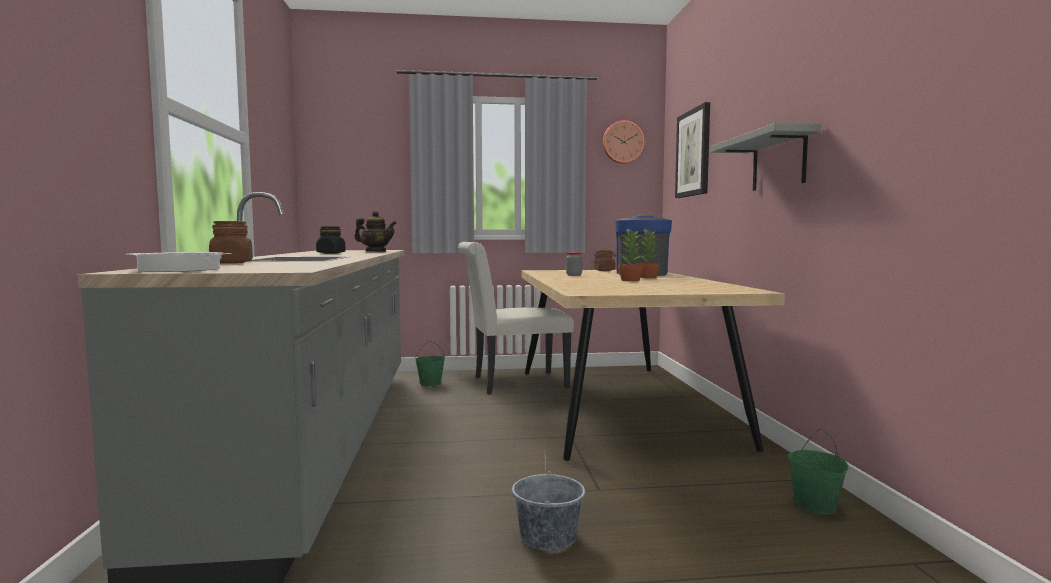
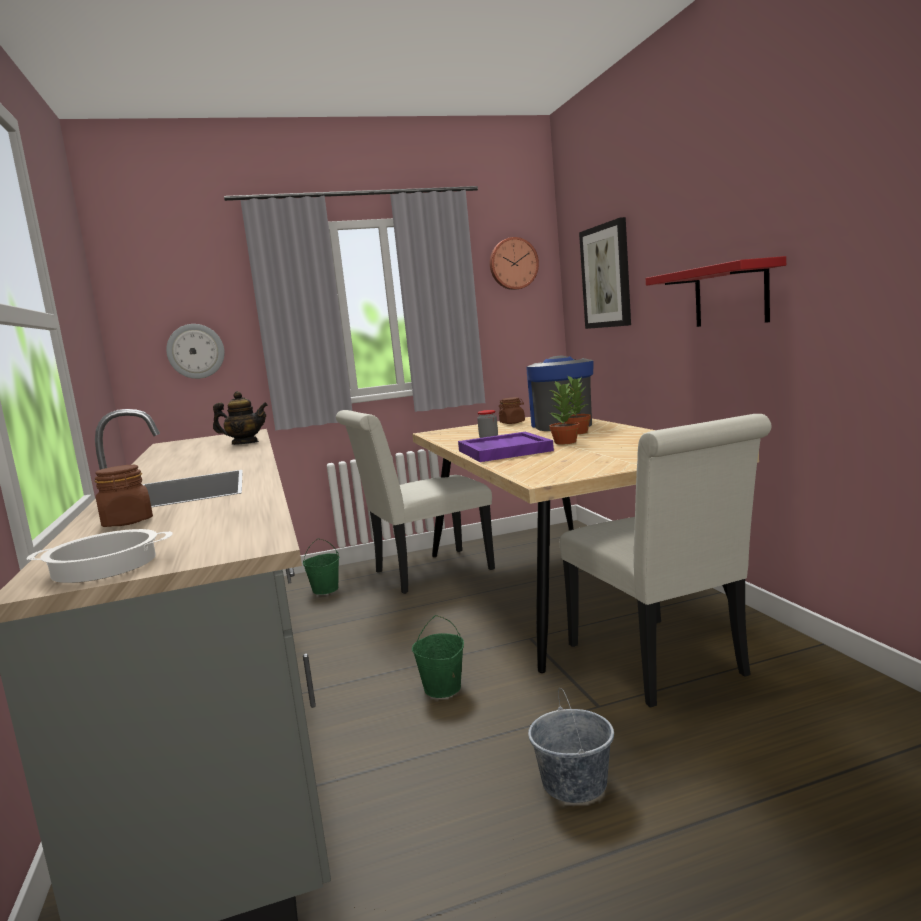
camera: 10 degrees left, 5 degrees up
black jar [316,226,346,254] -> none
grey shelf [710,123,821,191] -> red shelf [646,256,786,327]
green bucket [788,429,849,515] -> green bucket moved to [412,615,464,698]
none -> wall clock [166,324,225,379]
none -> purple tray [458,432,554,462]
none -> white chair [560,414,772,707]

